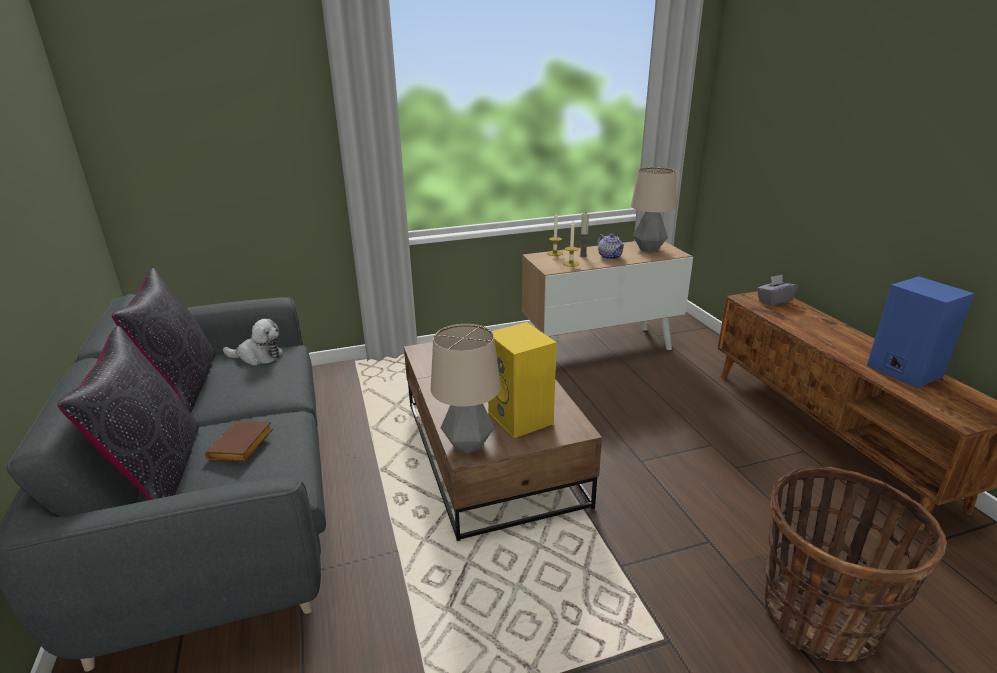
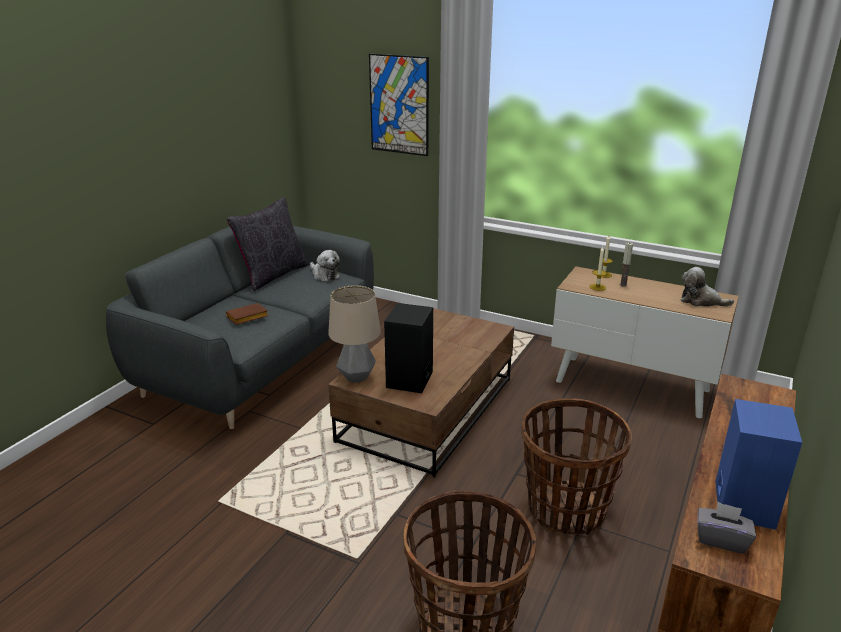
camera: 45 degrees right, 0 degrees up
black pillow [57,326,199,500] -> none
yellow speaker [488,322,557,438] -> black speaker [384,303,433,393]
teapot [597,234,625,260] -> none
table lamp [631,167,676,252] -> plush toy [681,267,734,306]
grey tissue box [757,274,798,306] -> grey tissue box moved to [697,502,756,554]
none -> picture [369,54,429,156]
none -> basket [521,398,632,535]

